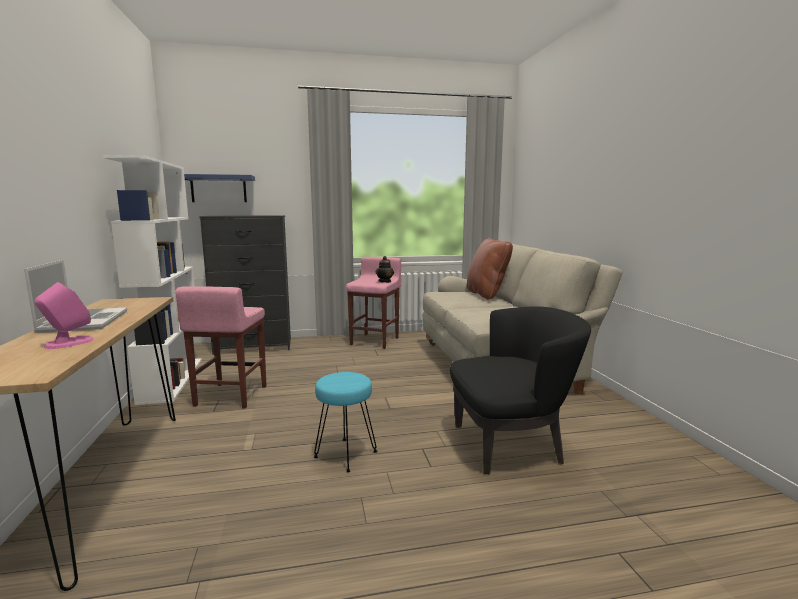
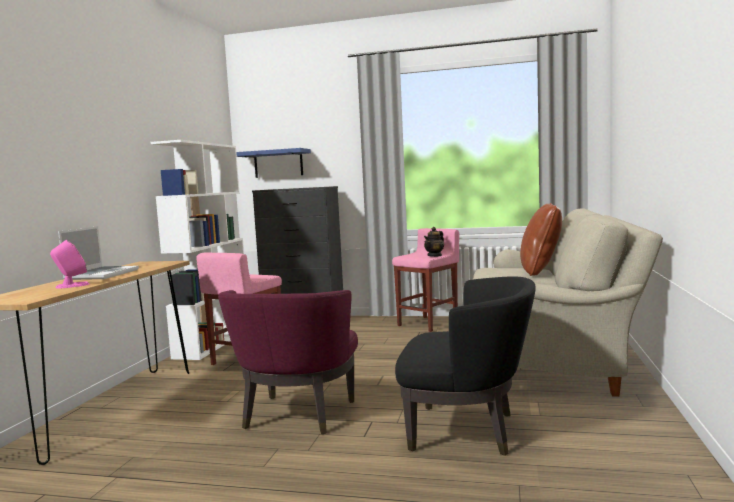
camera: 25 degrees right, 5 degrees down
turquoise stool [314,372,377,472] -> purple armchair [218,290,358,434]

